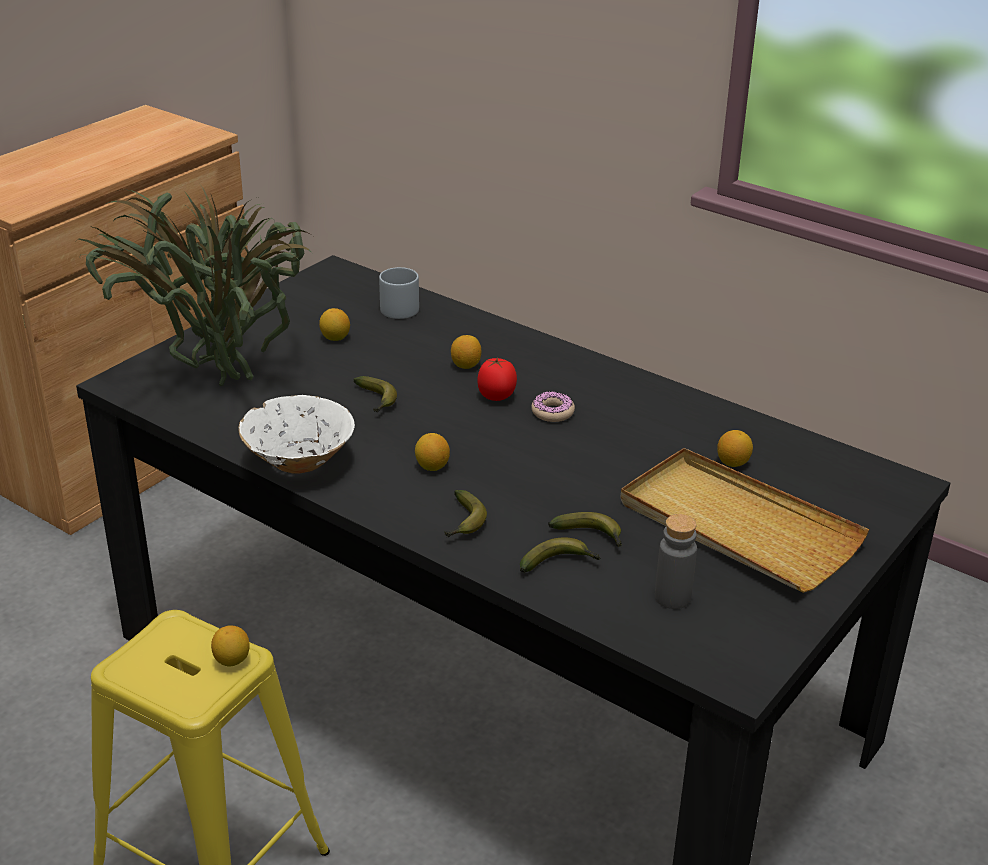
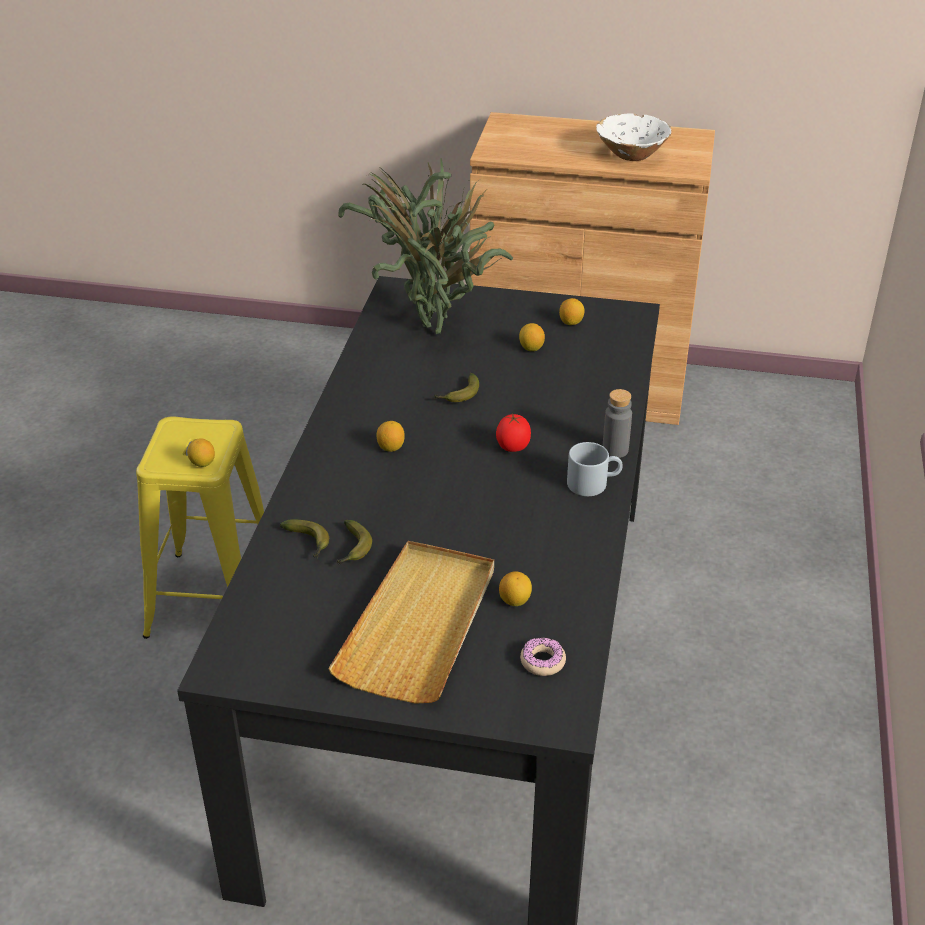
camera: 65 degrees right, 5 degrees up
white bowl [239,395,355,474] -> white bowl moved to [596,113,671,161]
grey mug [379,267,419,319] -> grey mug moved to [567,442,623,496]
banana [445,490,487,538] -> none
lemon [451,335,481,369] -> lemon moved to [559,298,585,325]
donut [531,391,575,422] -> donut moved to [520,637,566,676]
grey bottle [655,514,697,609] -> grey bottle moved to [603,389,632,458]

